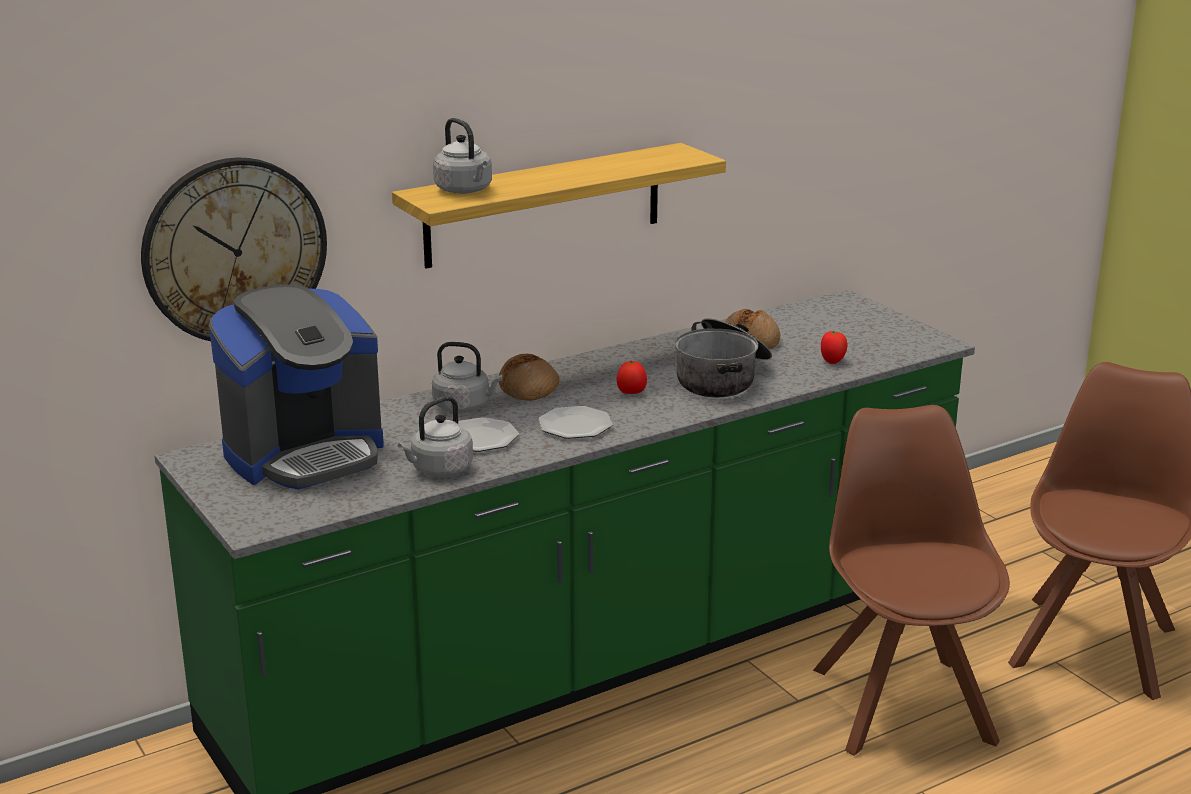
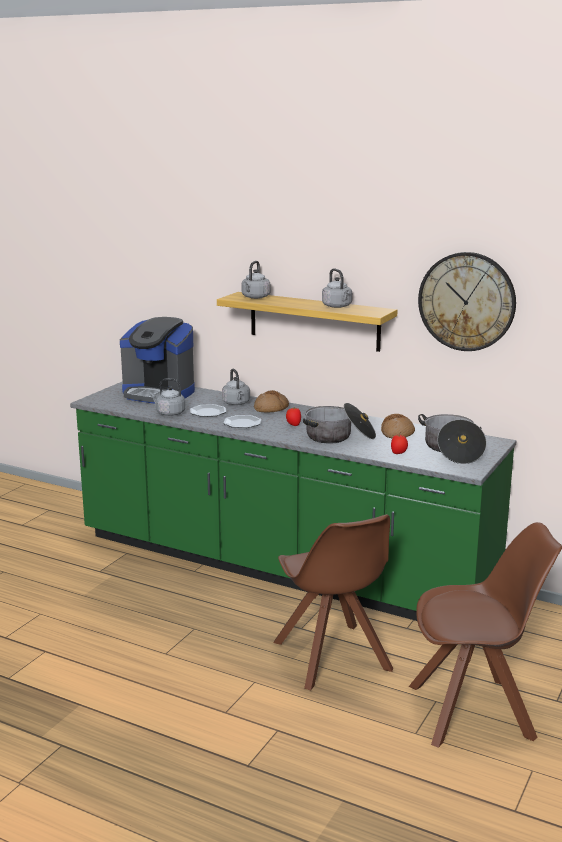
camera: 60 degrees right, 5 degrees down
wall clock [141,157,327,341] -> wall clock moved to [418,252,516,351]
brown chair [813,405,1010,756] -> brown chair turned 105 degrees clockwise [274,514,393,691]
none -> grey kettle [322,268,352,308]
none -> cooking pot [418,414,487,464]

